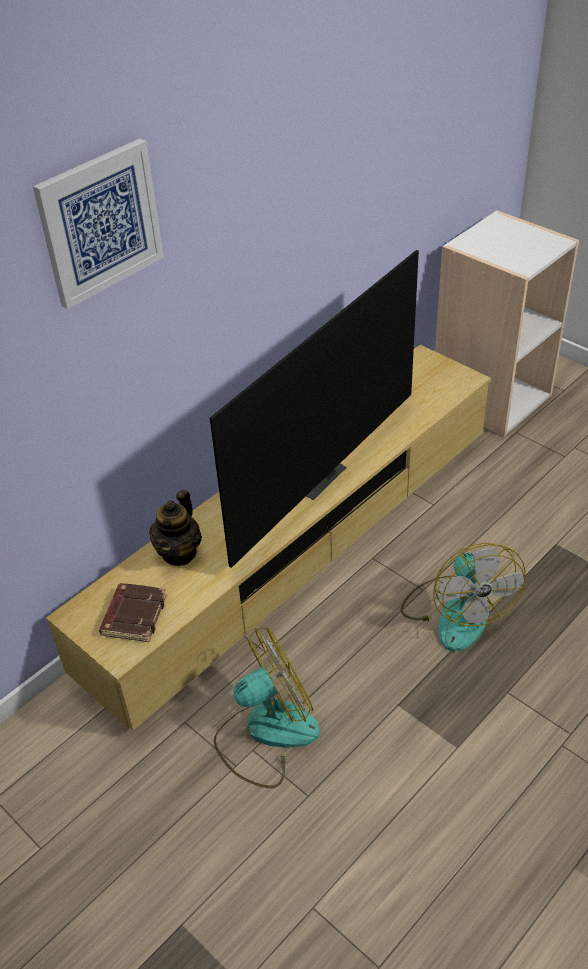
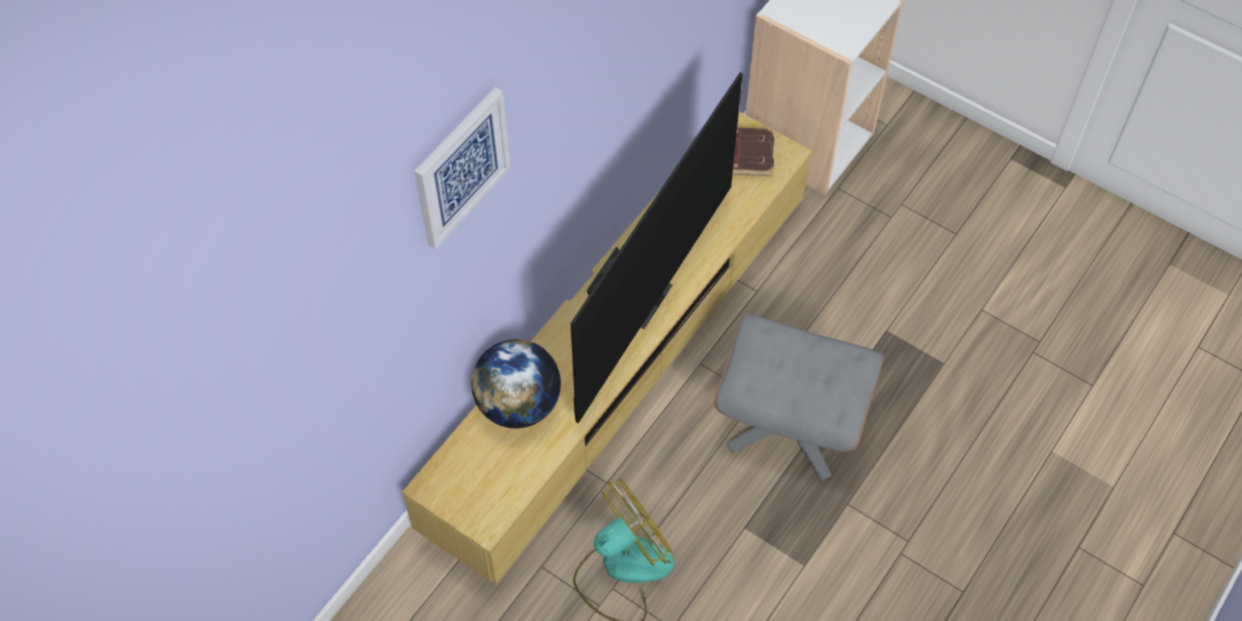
camera: 10 degrees left, 15 degrees up
brown book [99,583,167,642] -> brown book moved to [732,128,774,177]
teapot [149,490,202,566] -> globe [471,339,561,428]
fan [401,543,526,652] -> grey ottoman [714,314,885,481]

